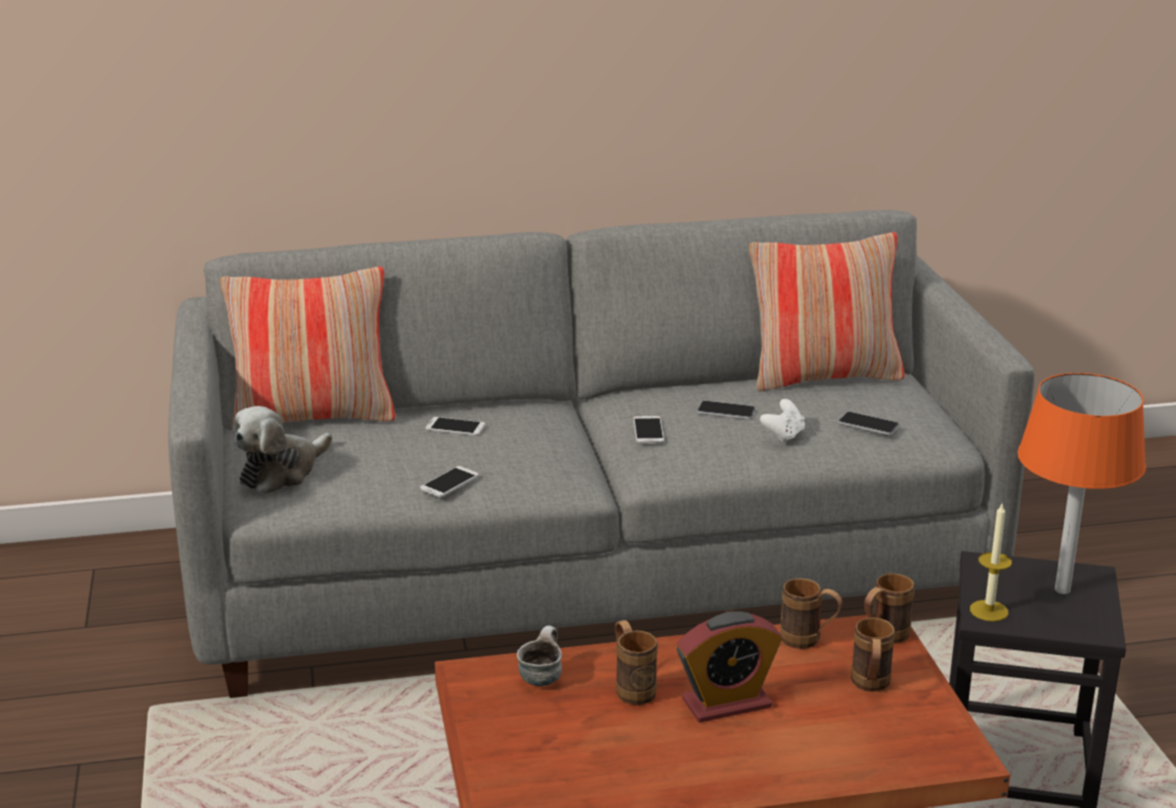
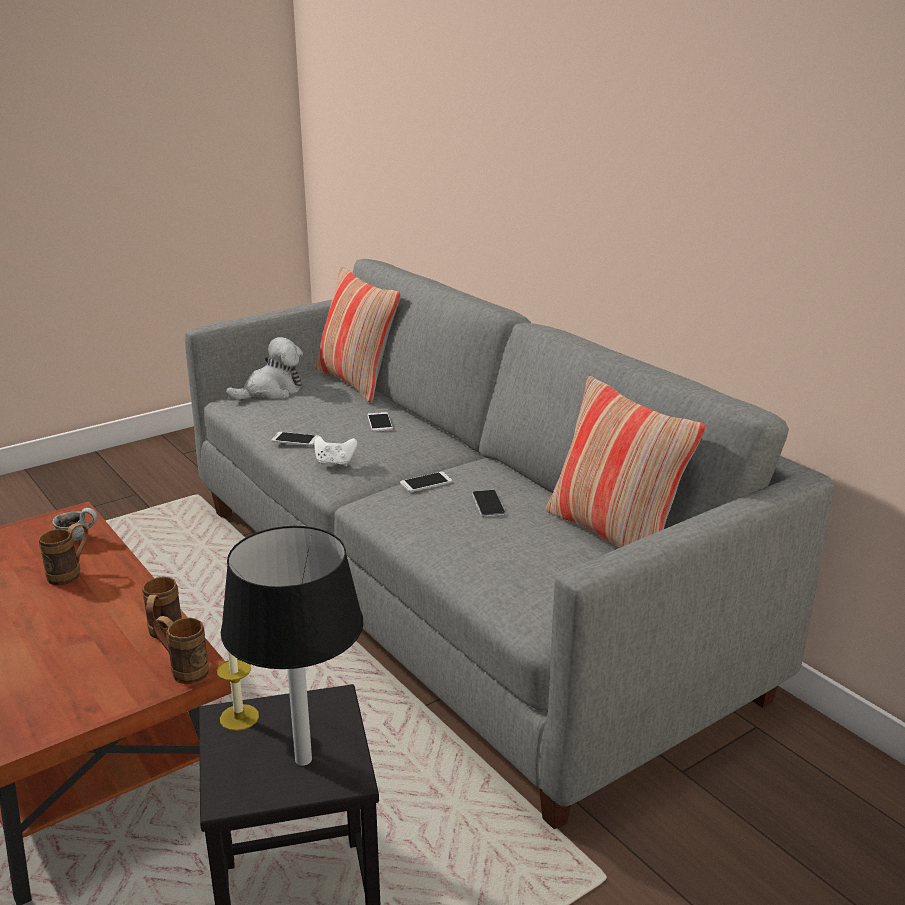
camera: 65 degrees right, 0 degrees up
plush toy [232,406,332,494] -> plush toy turned 135 degrees clockwise [226,337,303,400]
alarm clock [676,611,782,723] -> none
white game controller [760,399,805,443] -> white game controller moved to [314,436,357,466]
phone [838,412,899,435] -> none
brown mug [851,618,895,691] -> none
orange table lamp [1017,373,1146,594] -> black table lamp [221,526,364,766]

